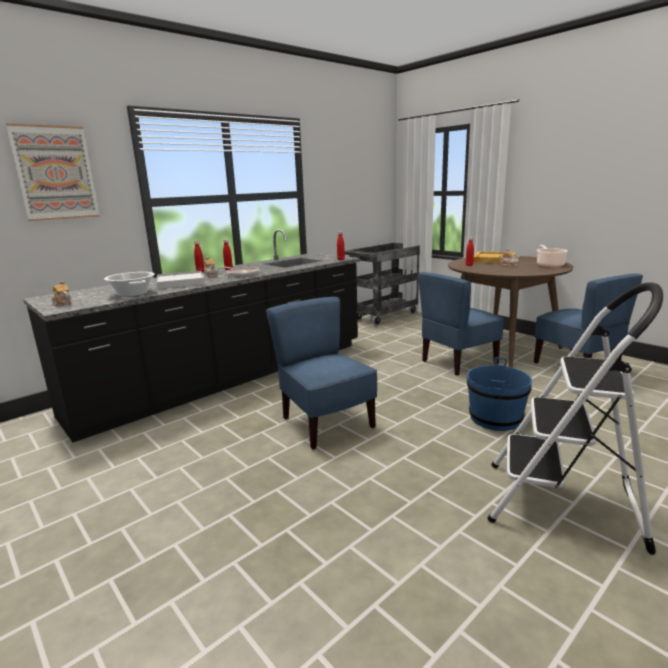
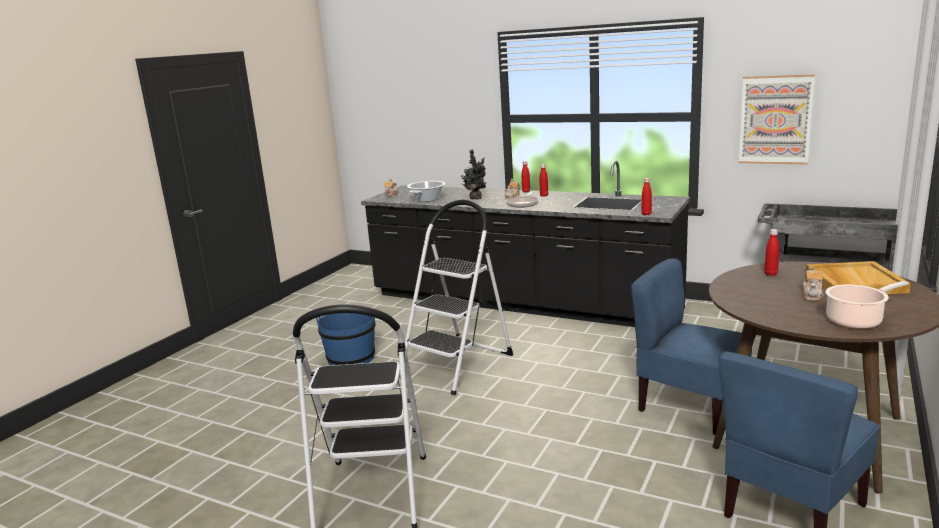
camera: 70 degrees right, 0 degrees up
picture [6,123,100,221] -> picture moved to [739,74,815,164]
white tray [157,271,205,289] -> potted plant [461,149,486,200]
blue chair [266,297,377,450] -> step ladder [399,200,513,395]
blue bucket [467,358,532,431] -> blue bucket moved to [316,308,376,366]

